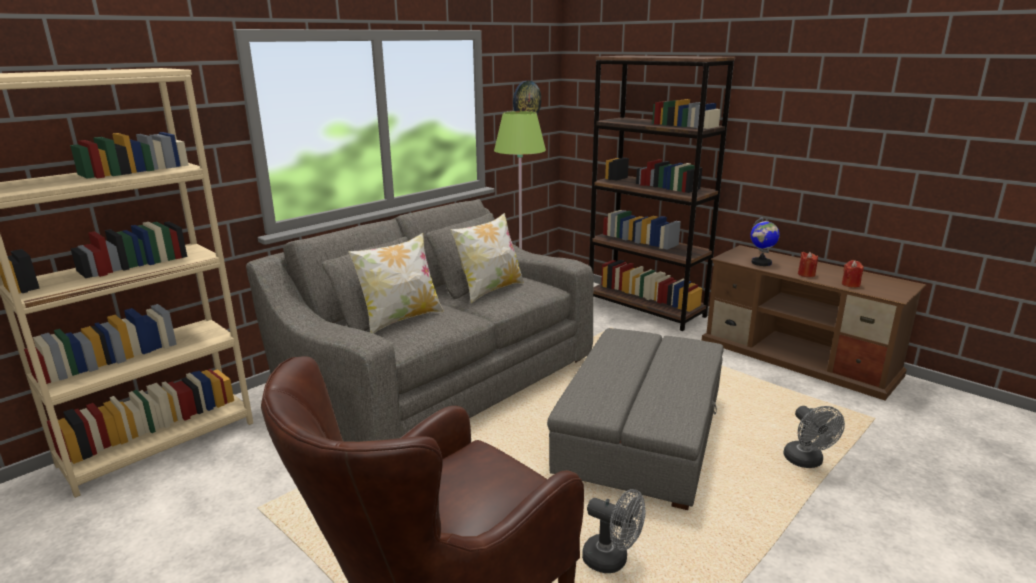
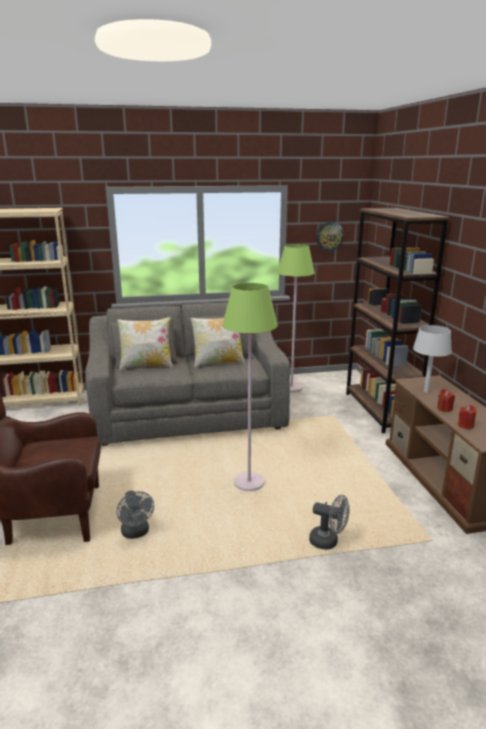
camera: 35 degrees right, 0 degrees up
grey ottoman [547,328,724,510] -> green floor lamp [222,283,278,491]
globe [750,217,780,266] -> grey table lamp [413,325,452,393]
grey fan [783,406,845,468] -> grey fan turned 90 degrees counterclockwise [309,495,349,550]

